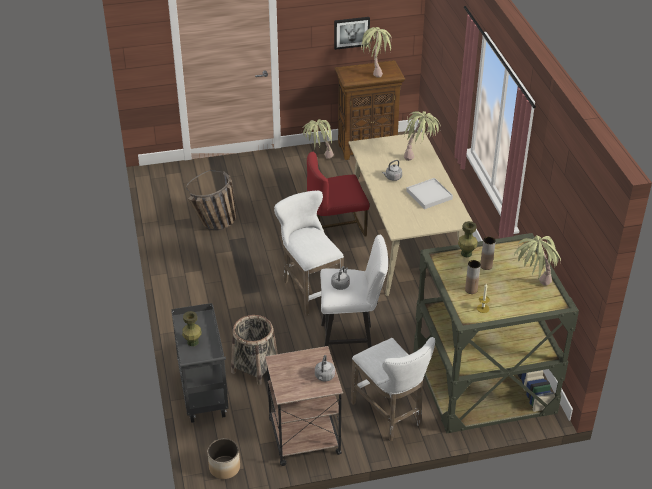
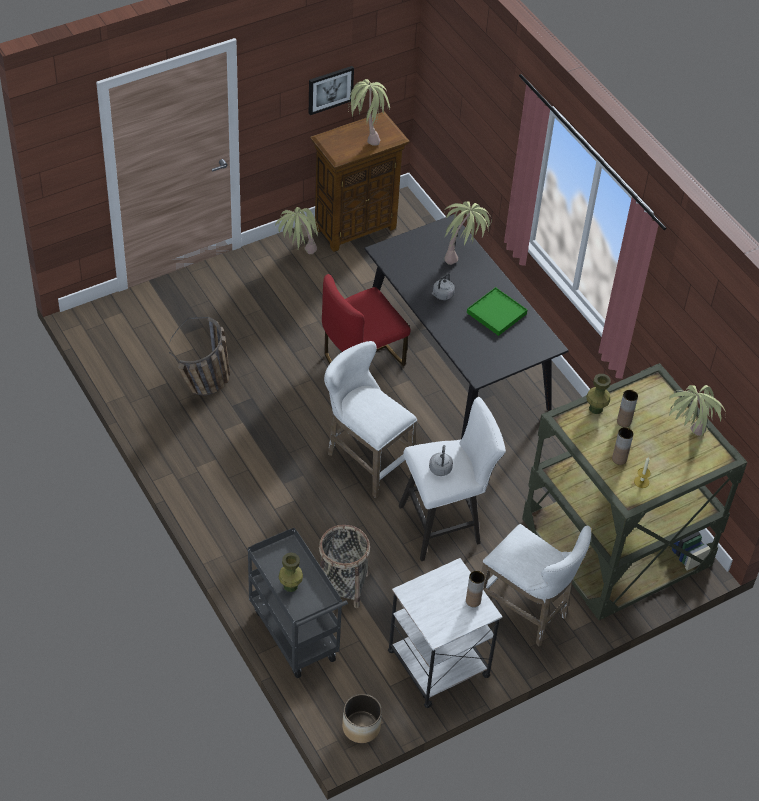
camera: 20 degrees left, 10 degrees up
brown cart [265,346,343,466] -> white cart [388,558,502,708]
grey kettle [315,355,335,381] -> brown vase [466,571,485,607]
beige dining table [349,132,473,296] -> black dining table [364,214,569,439]
white tray [406,178,453,209] -> green tray [467,287,527,336]

